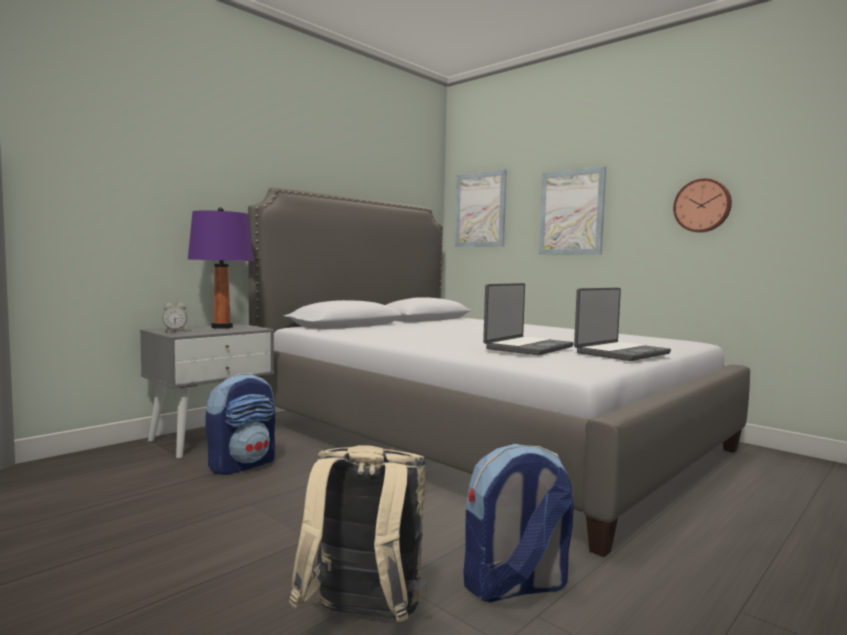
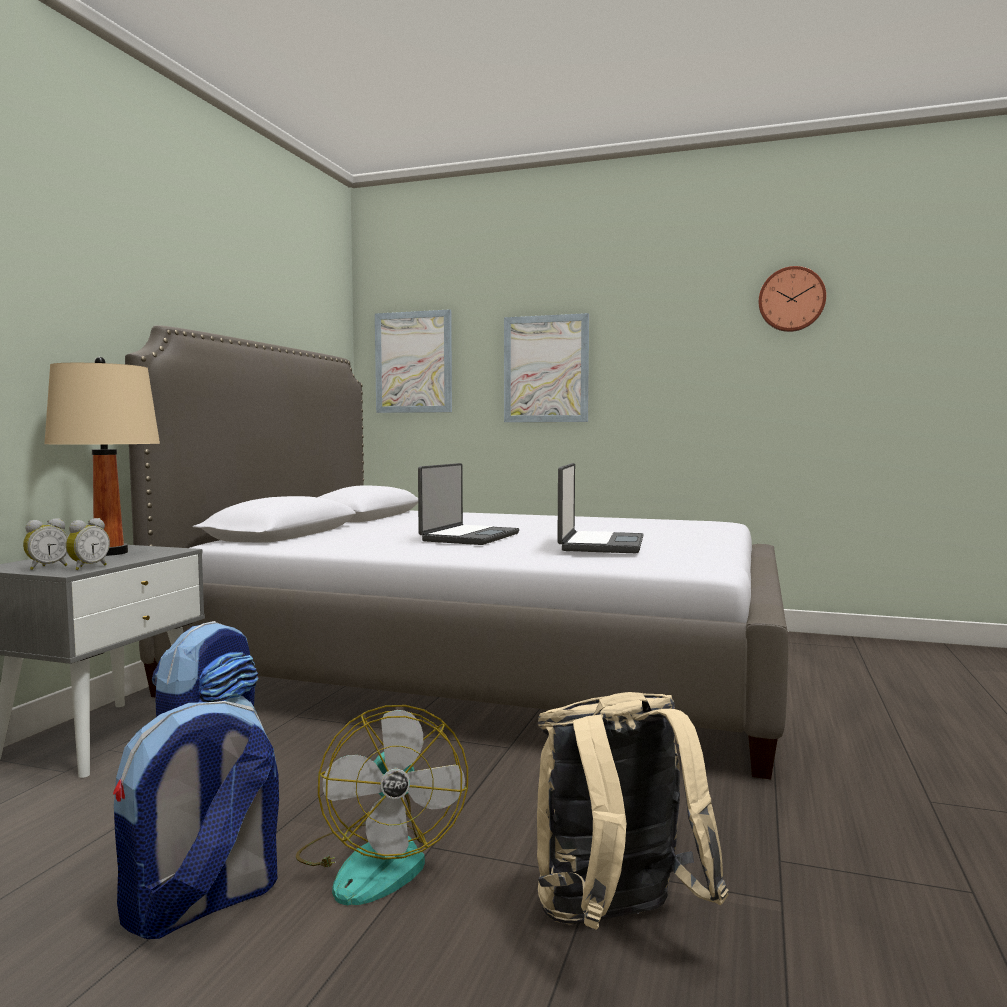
camera: 25 degrees left, 0 degrees up
purple table lamp [188,207,254,329] -> beige table lamp [44,357,160,556]
backpack [463,444,574,602] -> backpack moved to [113,701,279,939]
laptop [574,288,671,361] -> laptop moved to [418,463,519,545]
wall clock [673,178,732,233] -> wall clock moved to [759,266,826,332]
none -> alarm clock [66,518,110,570]
none -> fan [296,705,468,905]

